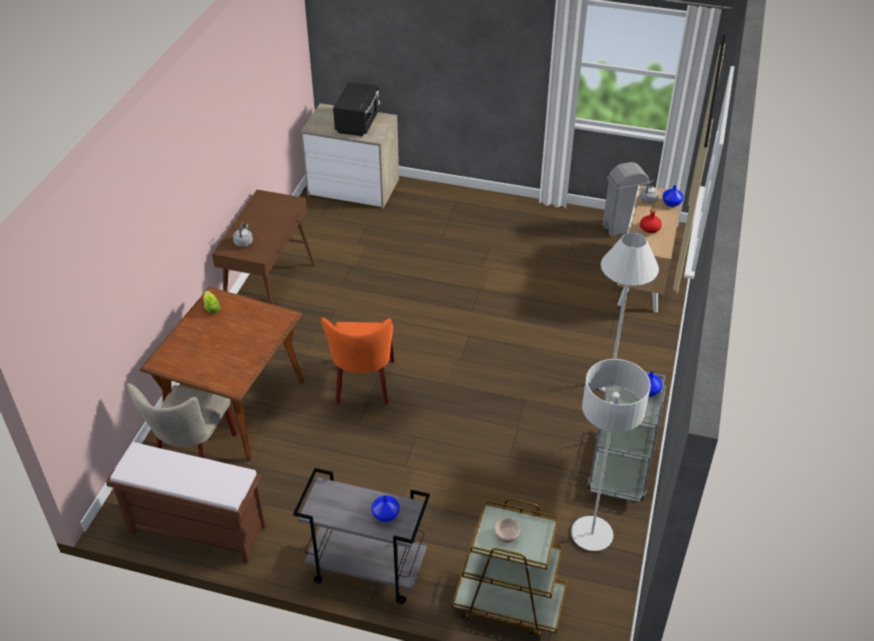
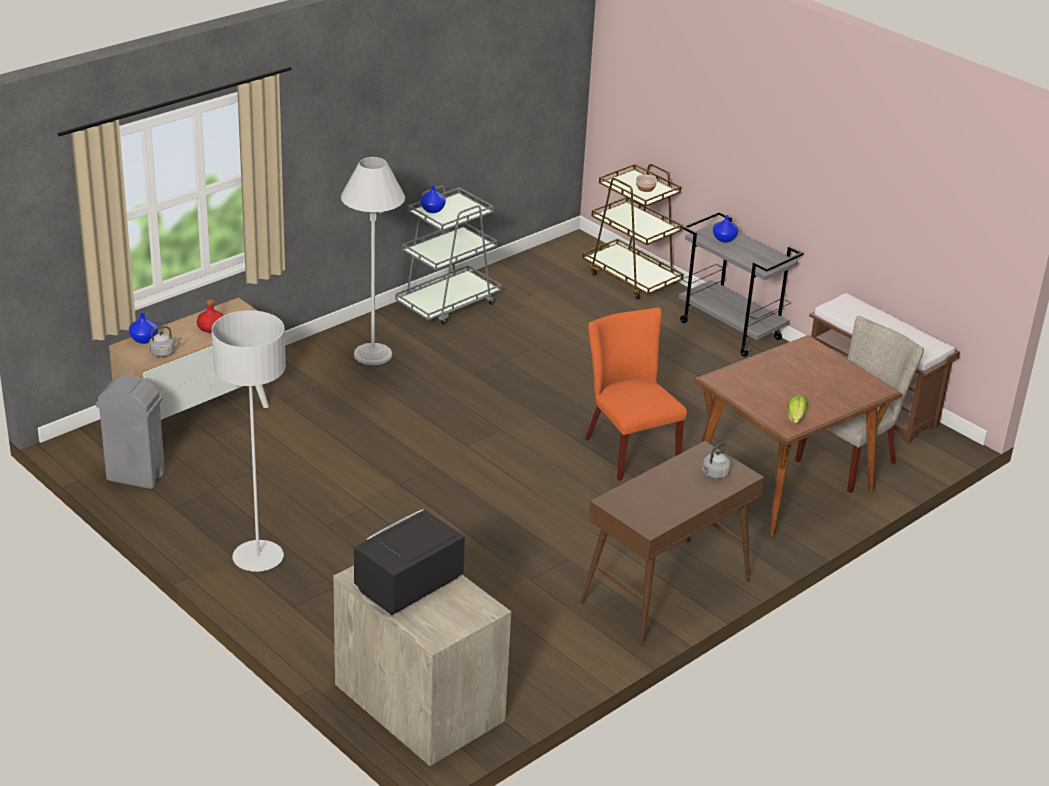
camera: 150 degrees left, 10 degrees down
orange chair [321,317,394,405] -> orange chair turned 60 degrees counterclockwise [585,307,687,481]
grey floor lamp [571,359,651,551] -> grey floor lamp moved to [212,310,286,572]

